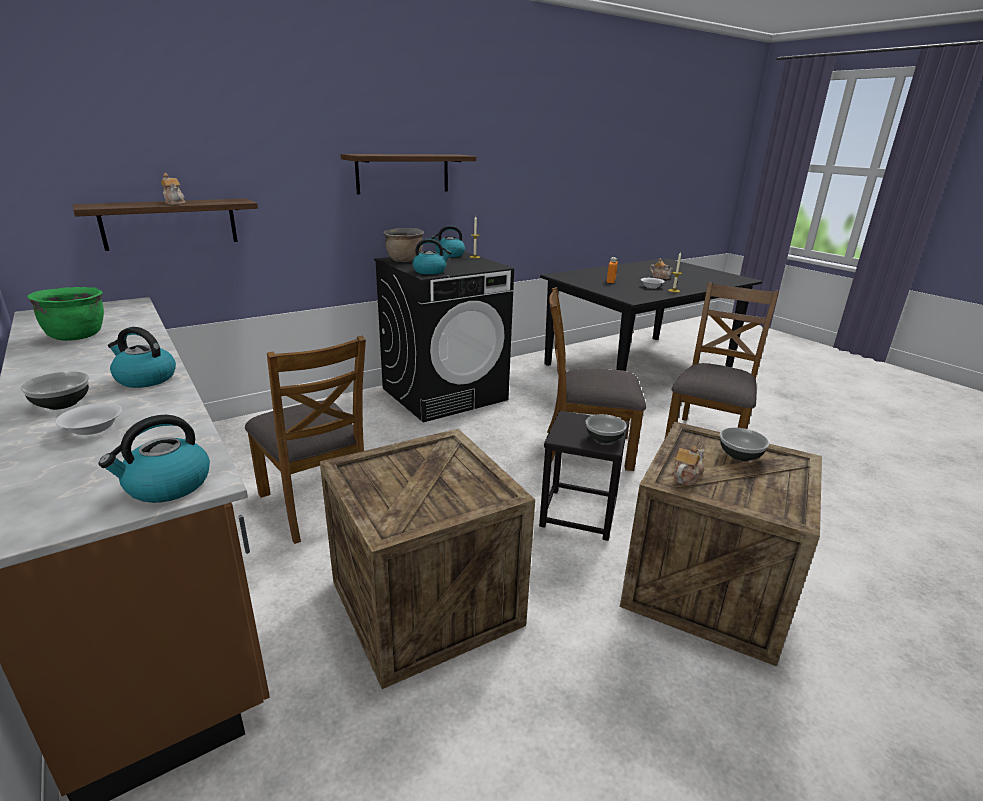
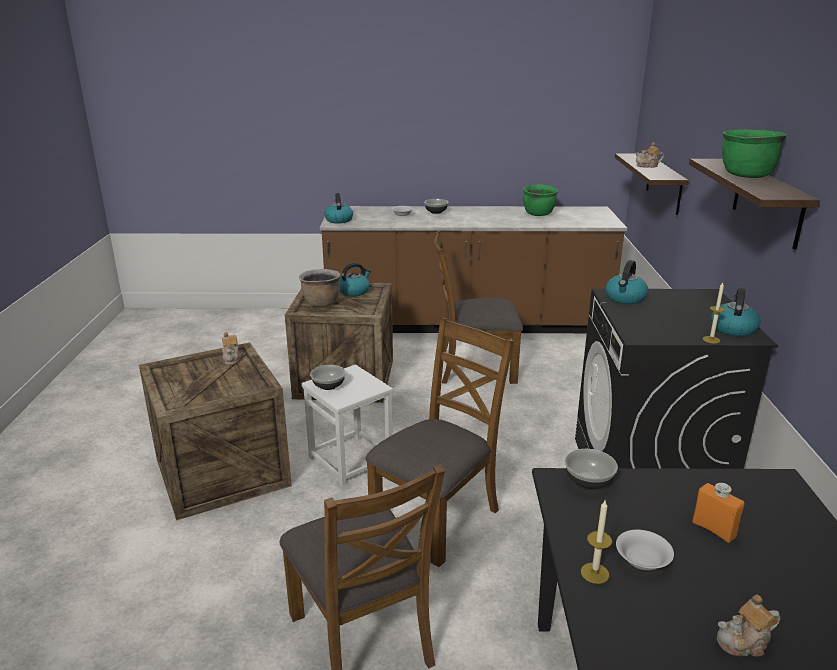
camera: 125 degrees right, 0 degrees up
kettle [108,327,176,388] -> kettle moved to [340,263,371,296]
brown cooking pot [383,228,424,262] -> brown cooking pot moved to [299,269,341,307]
black stool [539,411,629,541] -> white stool [302,364,393,486]
bowl [720,428,769,461] -> bowl moved to [565,449,618,489]
none -> green cooking pot [722,129,787,178]

